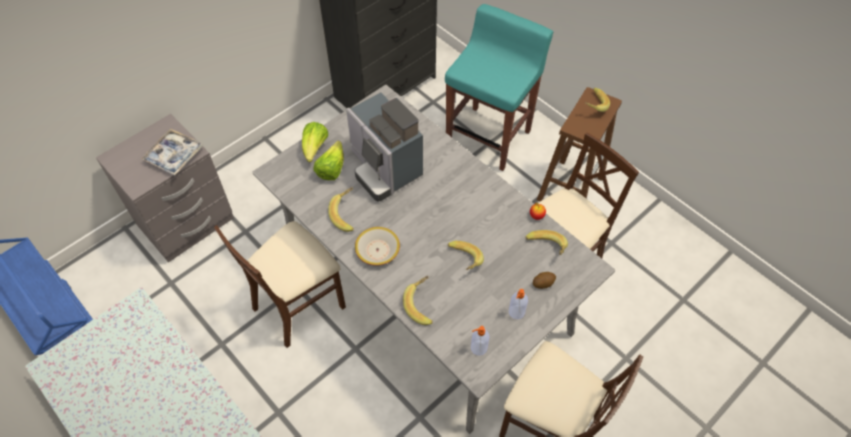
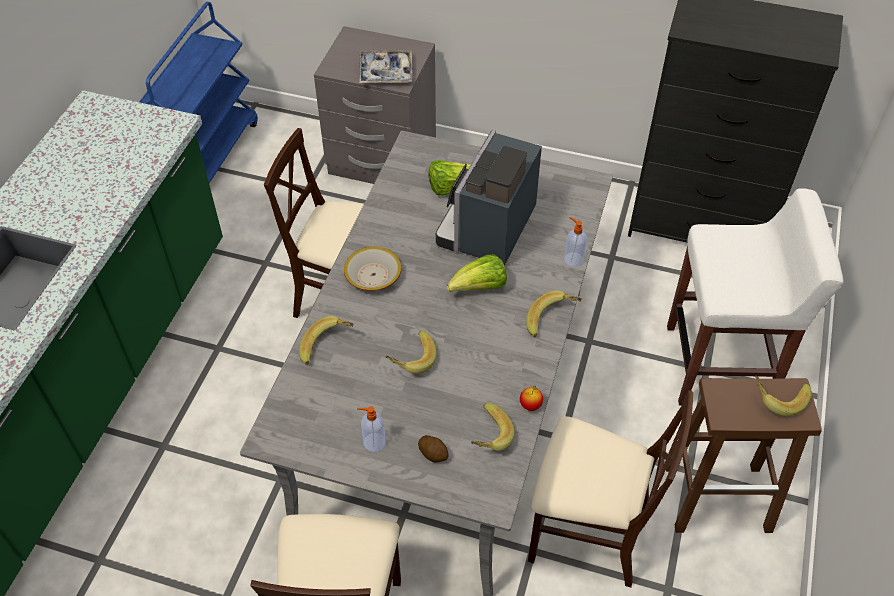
camera: 60 degrees right, 5 degrees down
lettuce [302,122,328,162] -> lettuce moved to [447,254,507,292]
banana [328,187,354,232] -> banana moved to [526,290,582,337]
turquoise stool [445,4,553,171] -> white stool [667,188,843,405]
soap dispenser [471,326,489,356] -> soap dispenser moved to [564,217,587,267]

